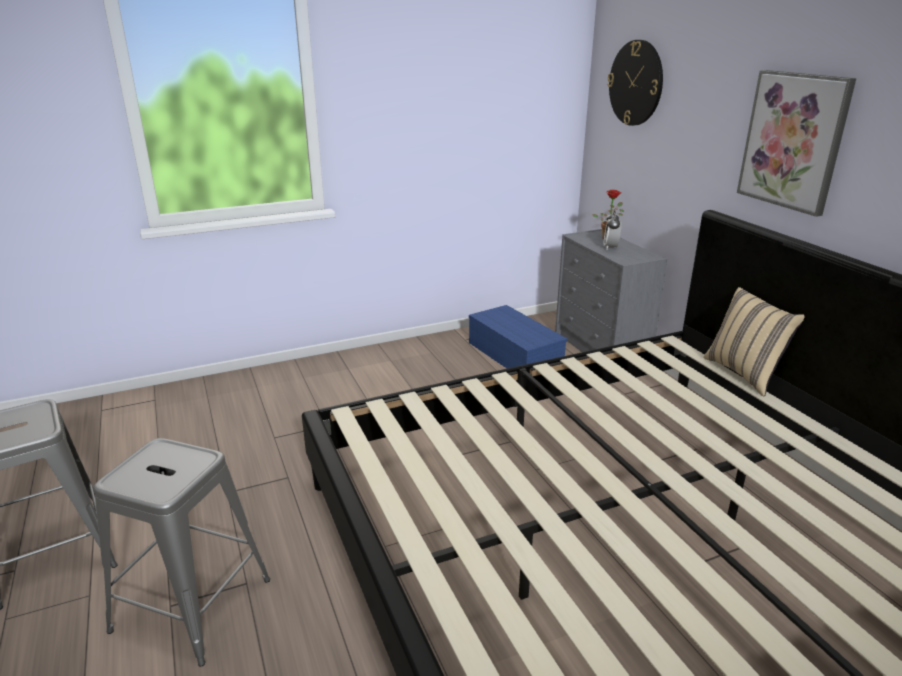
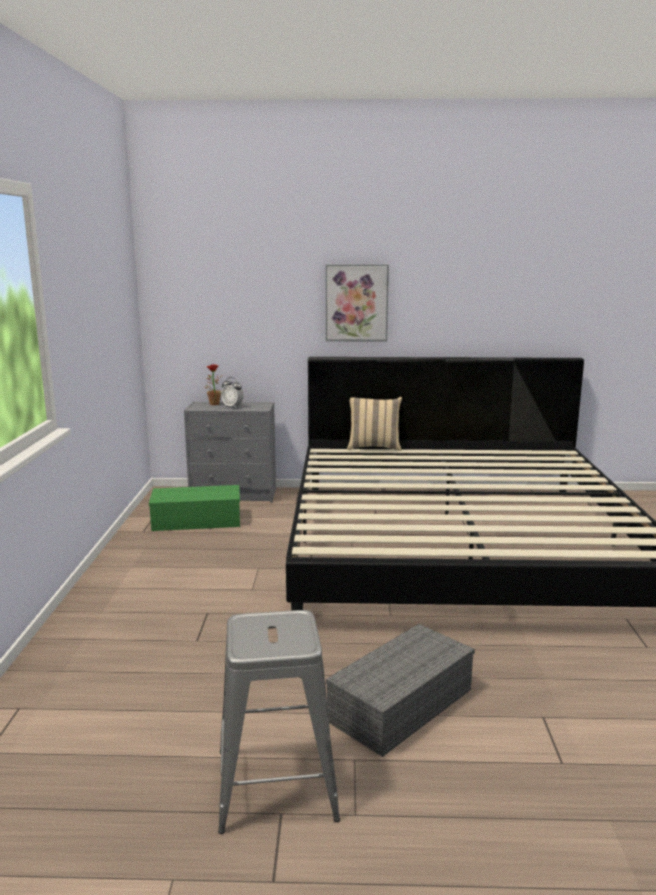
camera: 65 degrees left, 10 degrees down
grey stool [93,438,270,667] -> grey storage box [326,624,475,757]
blue storage box [469,305,567,368] -> green storage box [149,485,240,531]
wall clock [607,40,663,126] -> none

